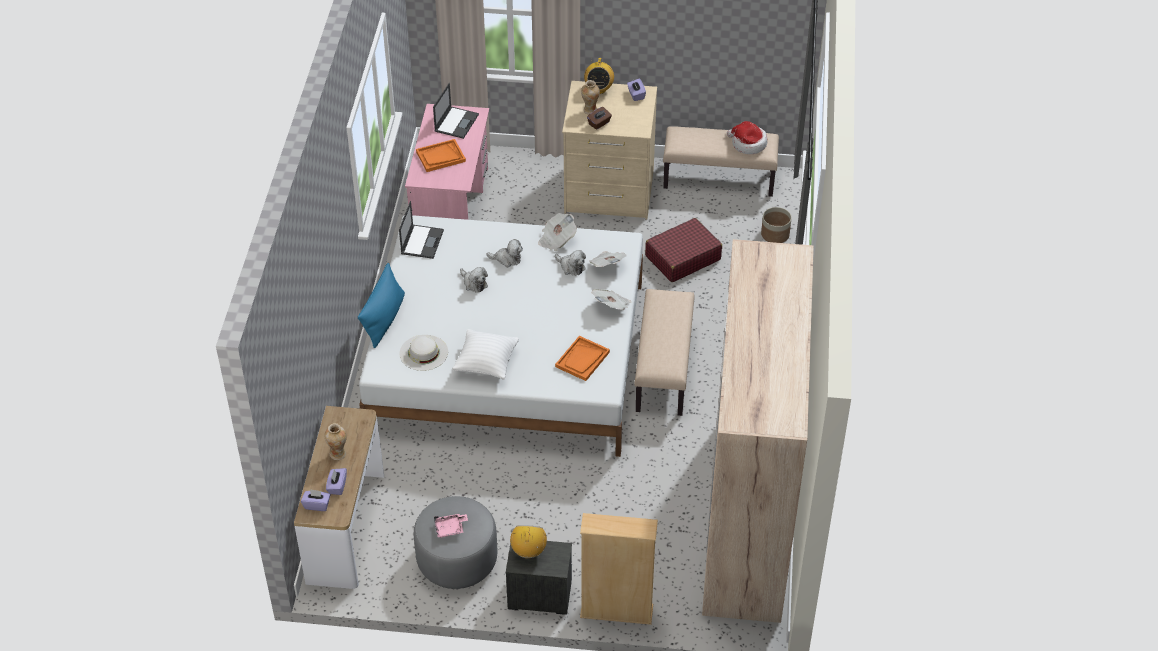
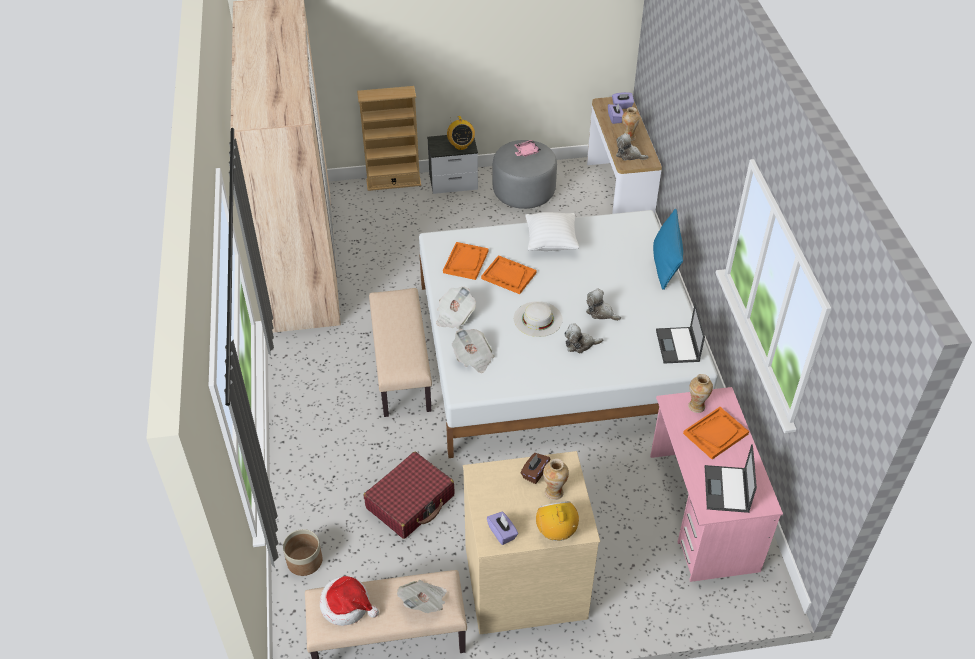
camera: 165 degrees right, 0 degrees up
white hat [399,335,448,371] -> white hat moved to [514,301,562,337]
newspaper [538,213,577,251] -> newspaper moved to [397,580,447,613]
plush toy [555,250,586,276] -> plush toy moved to [616,133,648,161]
none -> orange tray [481,255,536,294]
none -> vase [688,374,713,413]

